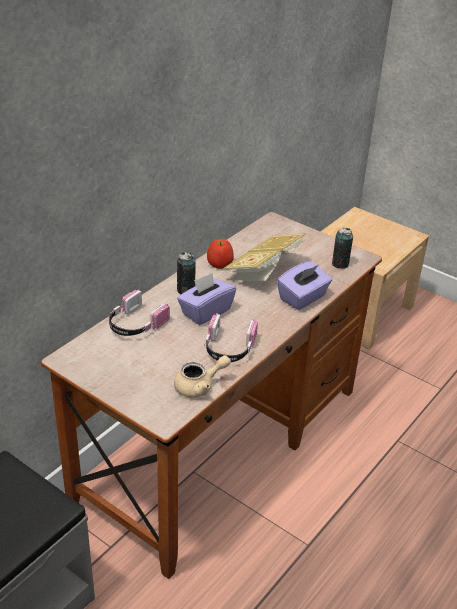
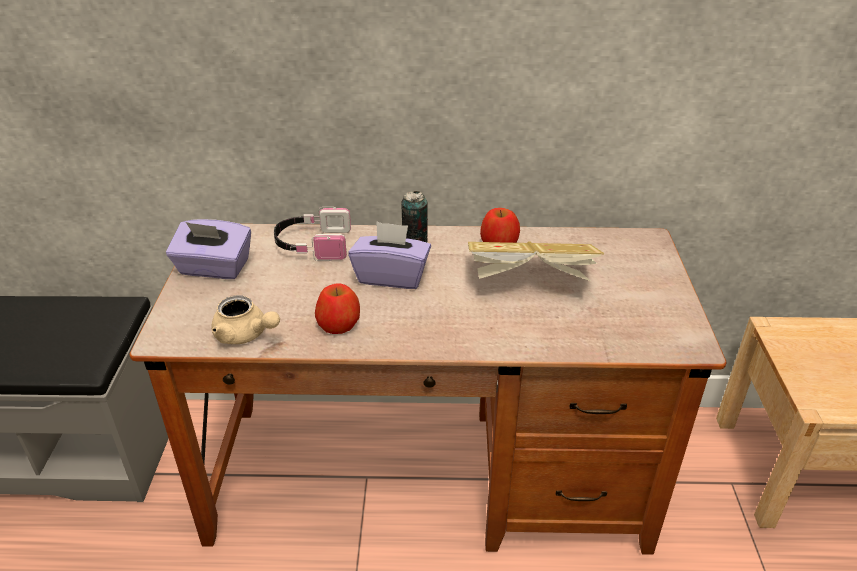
camera: 55 degrees right, 0 degrees up
headphones [204,313,258,362] -> apple [315,283,360,334]
purple tissue box [277,261,332,310] -> purple tissue box moved to [166,219,251,279]
can [332,228,353,269] -> none

